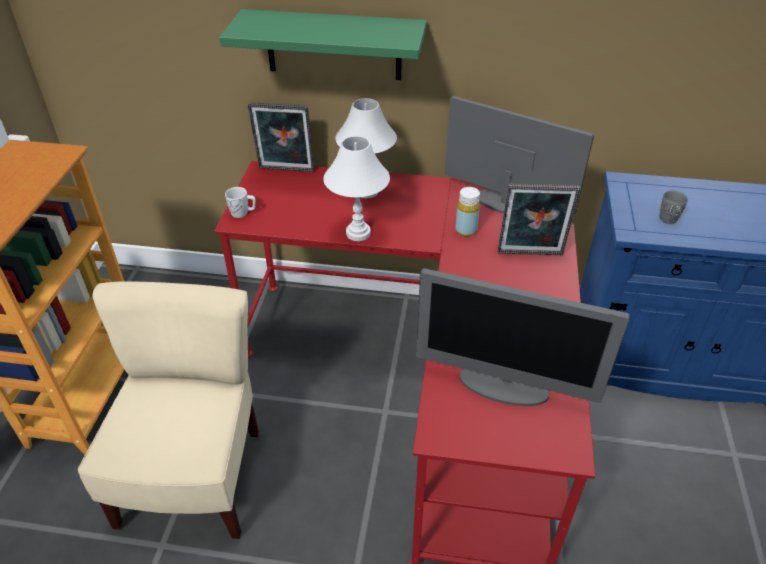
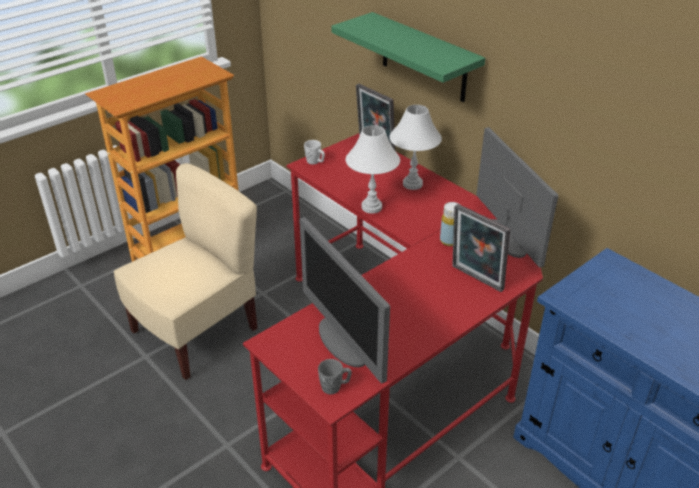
camera: 40 degrees right, 5 degrees down
grey mug [660,190,688,224] -> grey mug moved to [318,359,352,394]

